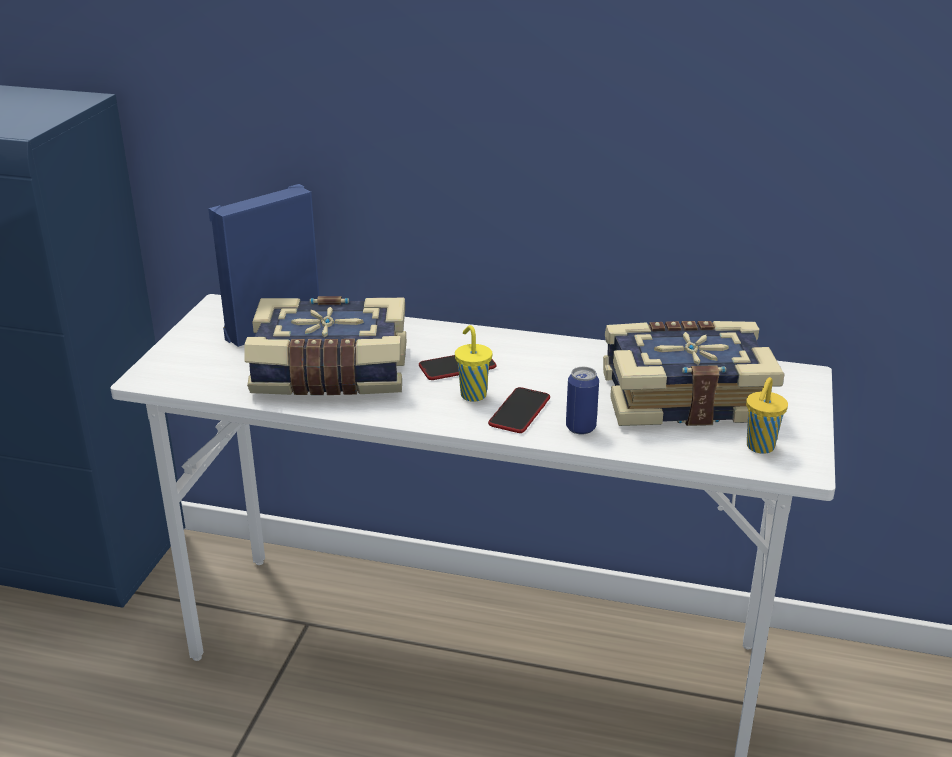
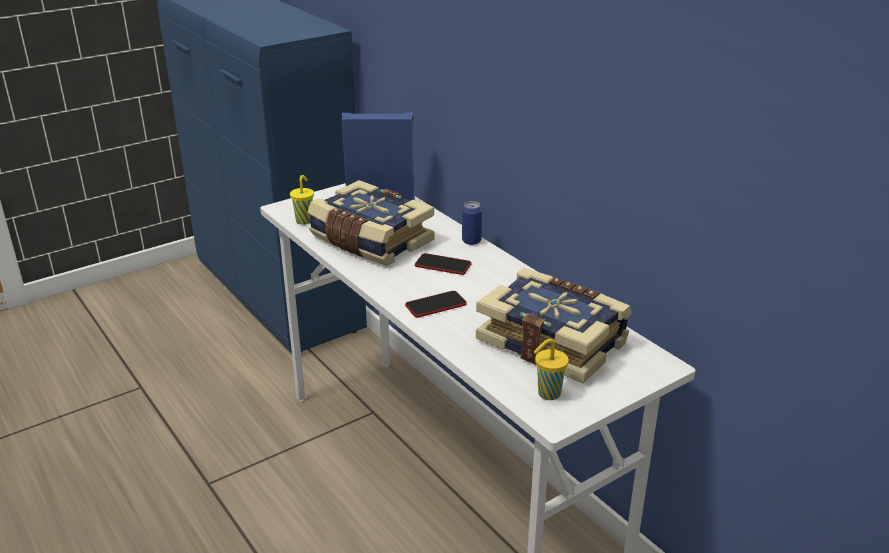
camera: 40 degrees right, 0 degrees up
yellow cup [455,325,492,402] -> yellow cup moved to [290,175,314,225]
can [566,367,599,435] -> can moved to [462,201,482,245]

